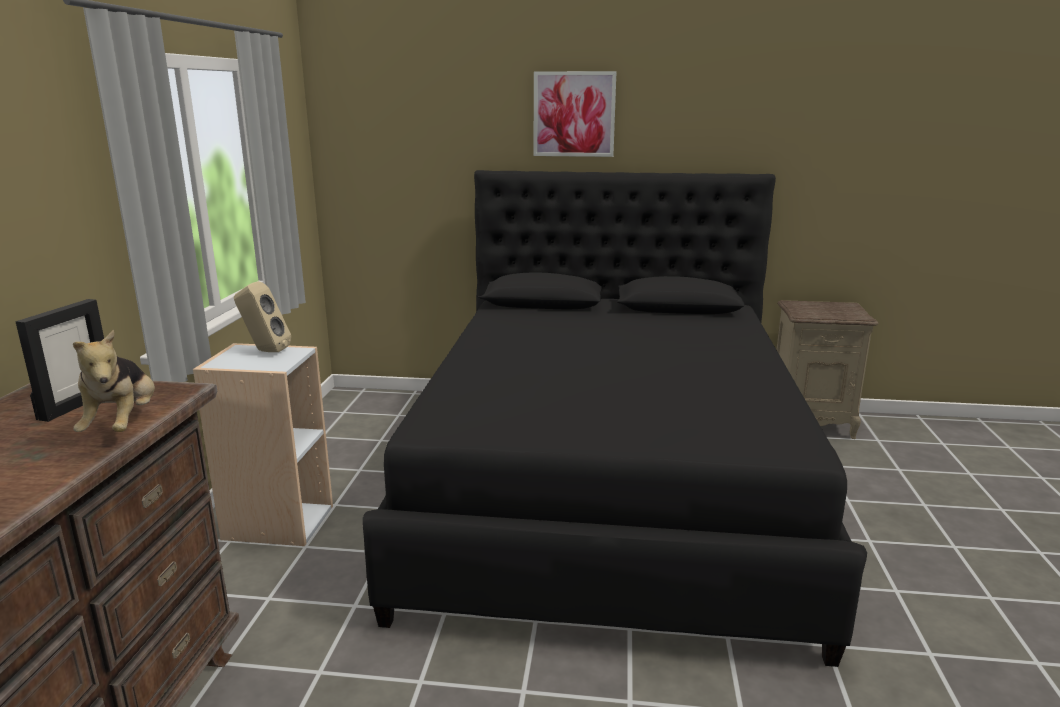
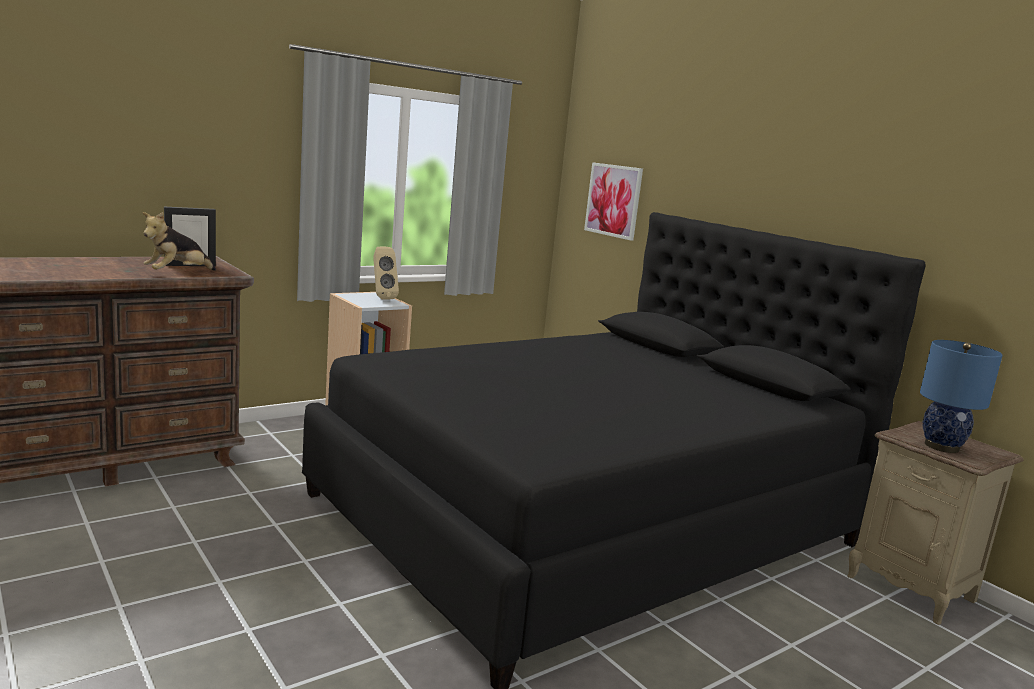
camera: 45 degrees right, 5 degrees down
picture [534,71,617,157] -> picture moved to [584,162,643,241]
none -> blue table lamp [920,340,1003,453]

